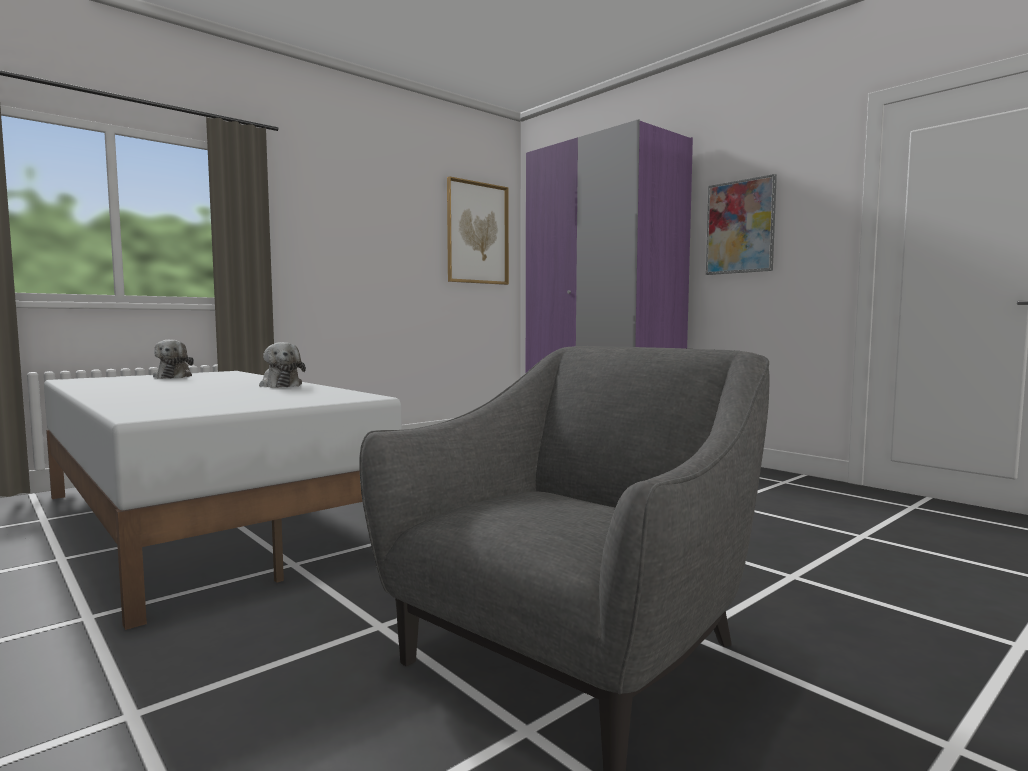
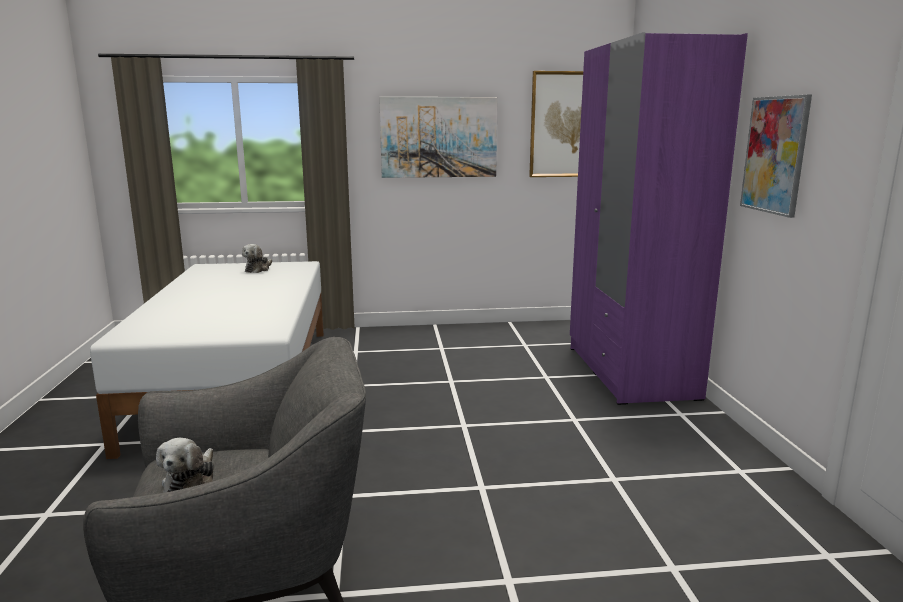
camera: 35 degrees right, 10 degrees up
plush toy [259,342,306,388] -> plush toy moved to [156,438,214,493]
none -> picture [379,97,498,178]

